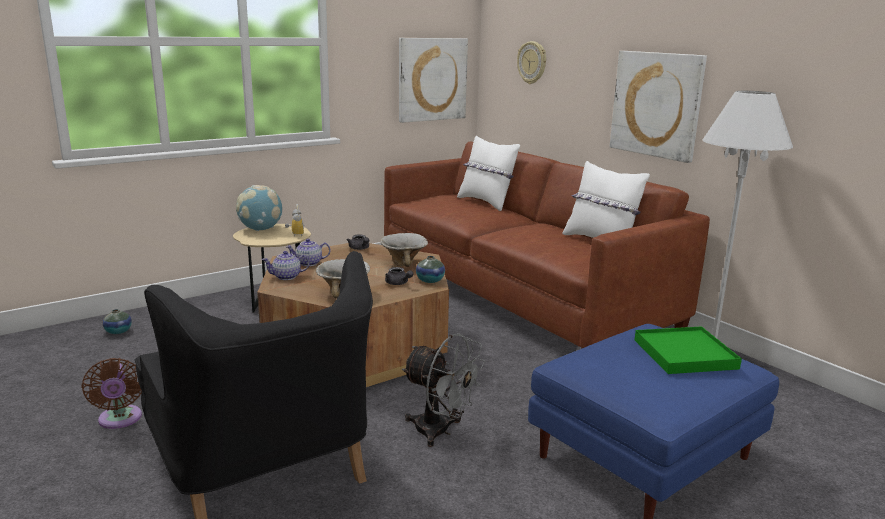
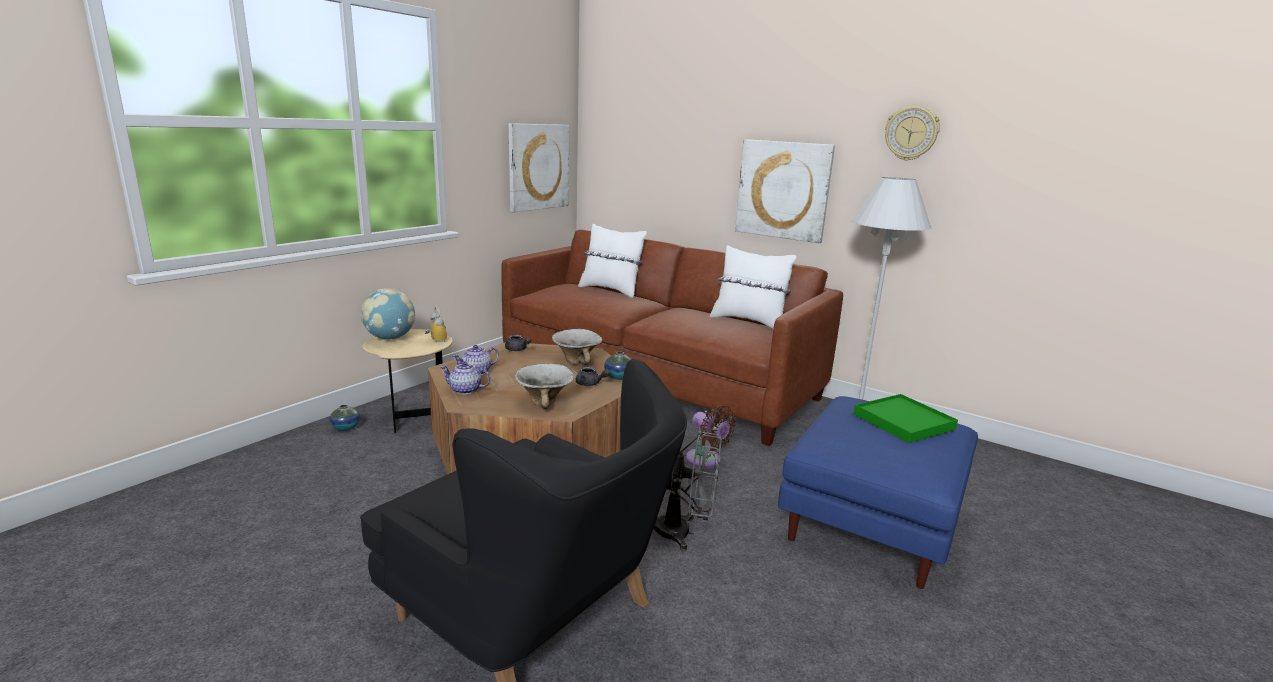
camera: 20 degrees left, 0 degrees up
brown fan [82,358,142,429] -> brown fan moved to [686,405,736,468]
vase [102,309,132,334] -> vase moved to [330,405,360,431]
teapot [262,251,310,280] -> teapot turned 45 degrees clockwise [440,361,491,394]
wall clock [517,41,546,84] -> wall clock moved to [885,106,940,161]

